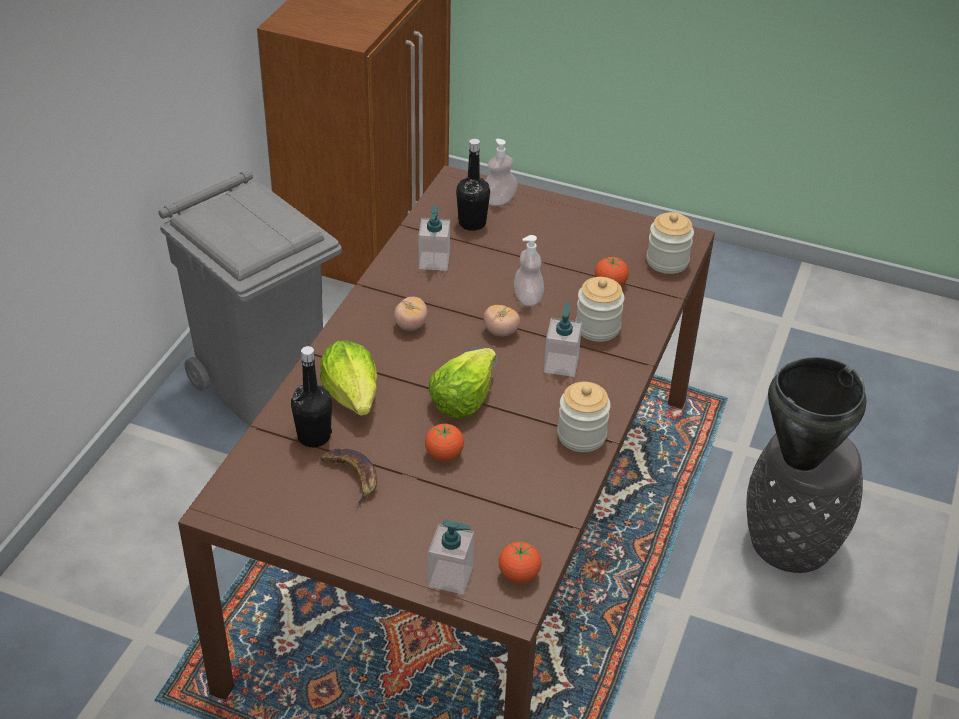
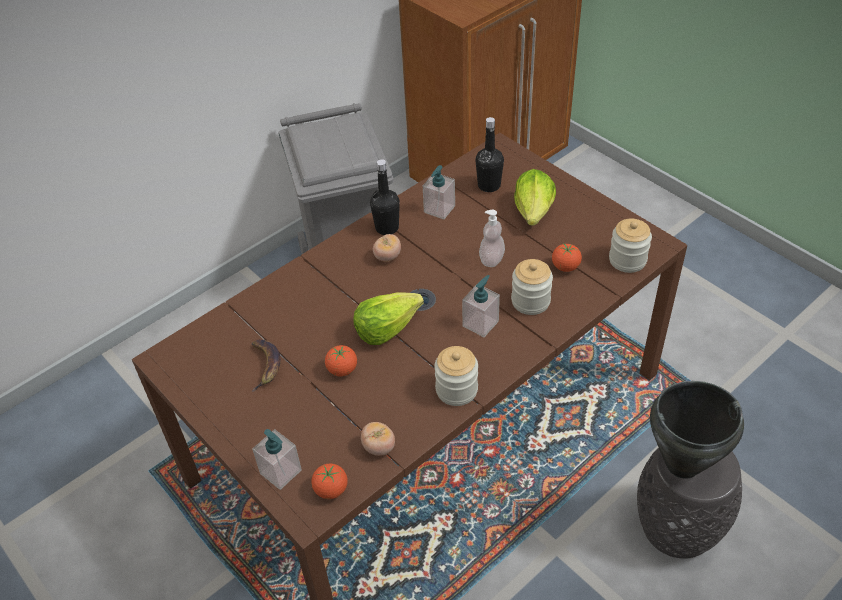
camera: 30 degrees right, 5 degrees up
black bottle [291,346,332,447] -> black bottle moved to [370,159,400,235]
lettuce [320,341,377,416] -> lettuce moved to [514,169,556,226]
tomato [483,305,520,337] -> tomato moved to [361,422,395,456]
soap dispenser [485,139,517,206] -> none

